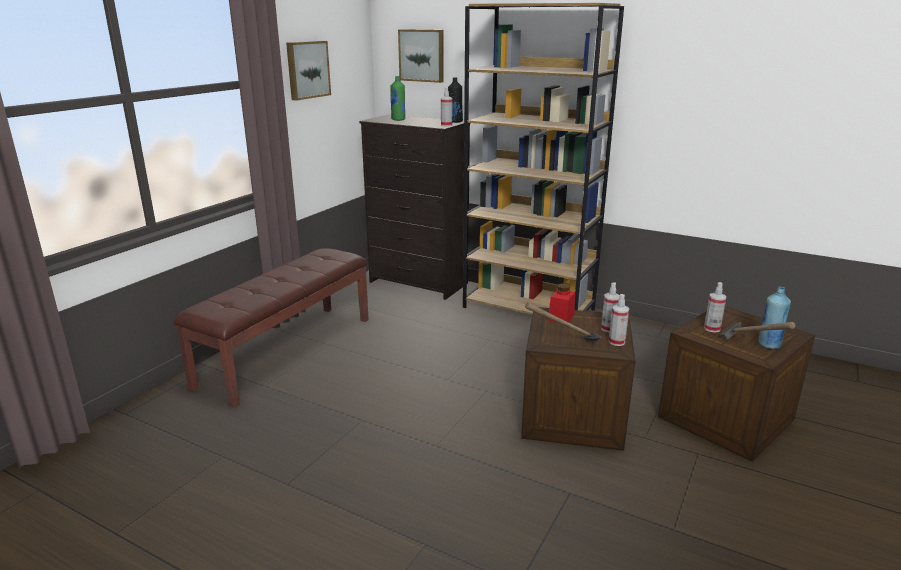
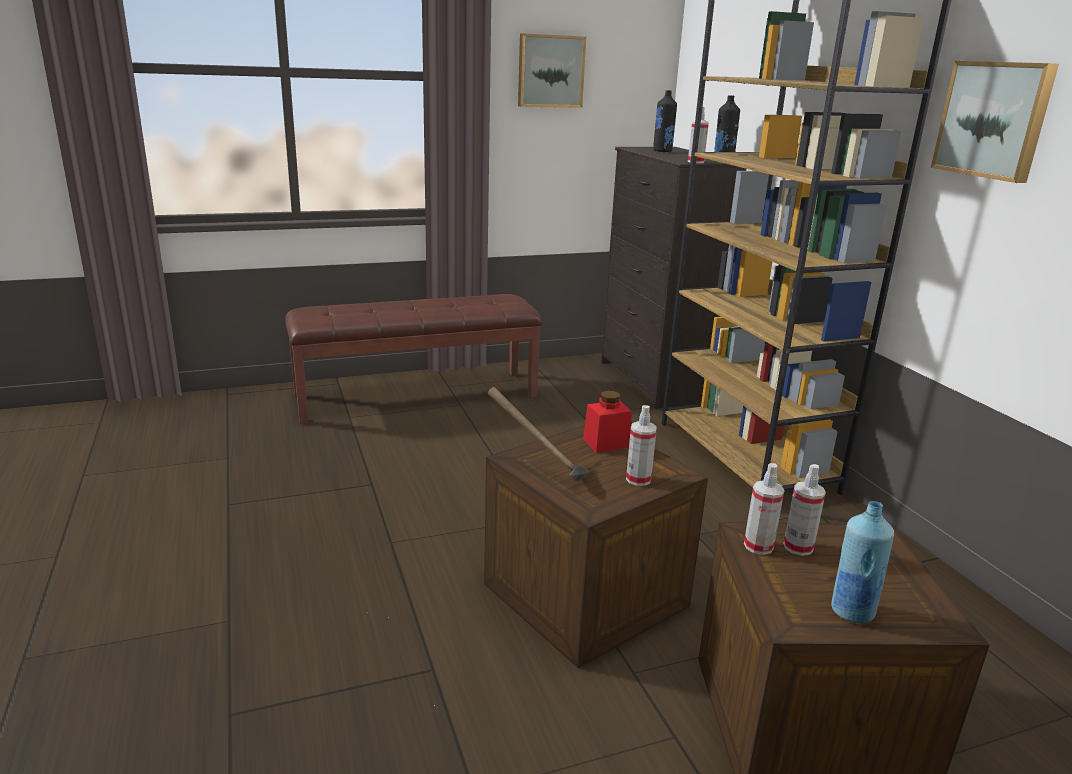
camera: 40 degrees right, 0 degrees up
green bottle [390,76,405,121] -> black bottle [653,90,677,152]
picture [398,29,444,83] -> picture moved to [931,61,1059,183]
spray bottle [609,294,629,346] -> spray bottle moved to [744,463,784,555]
hammer [721,322,795,339] -> none

